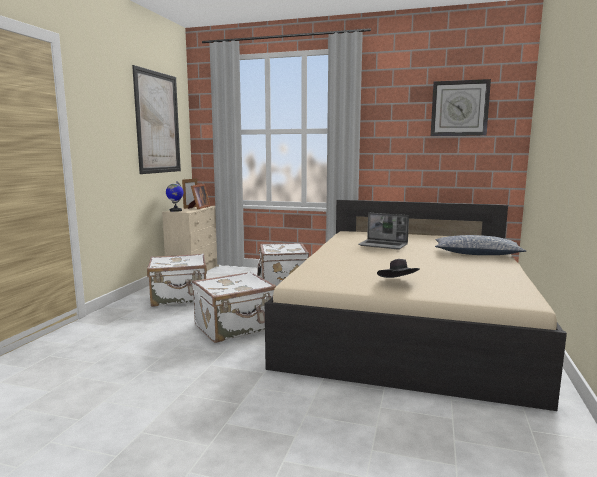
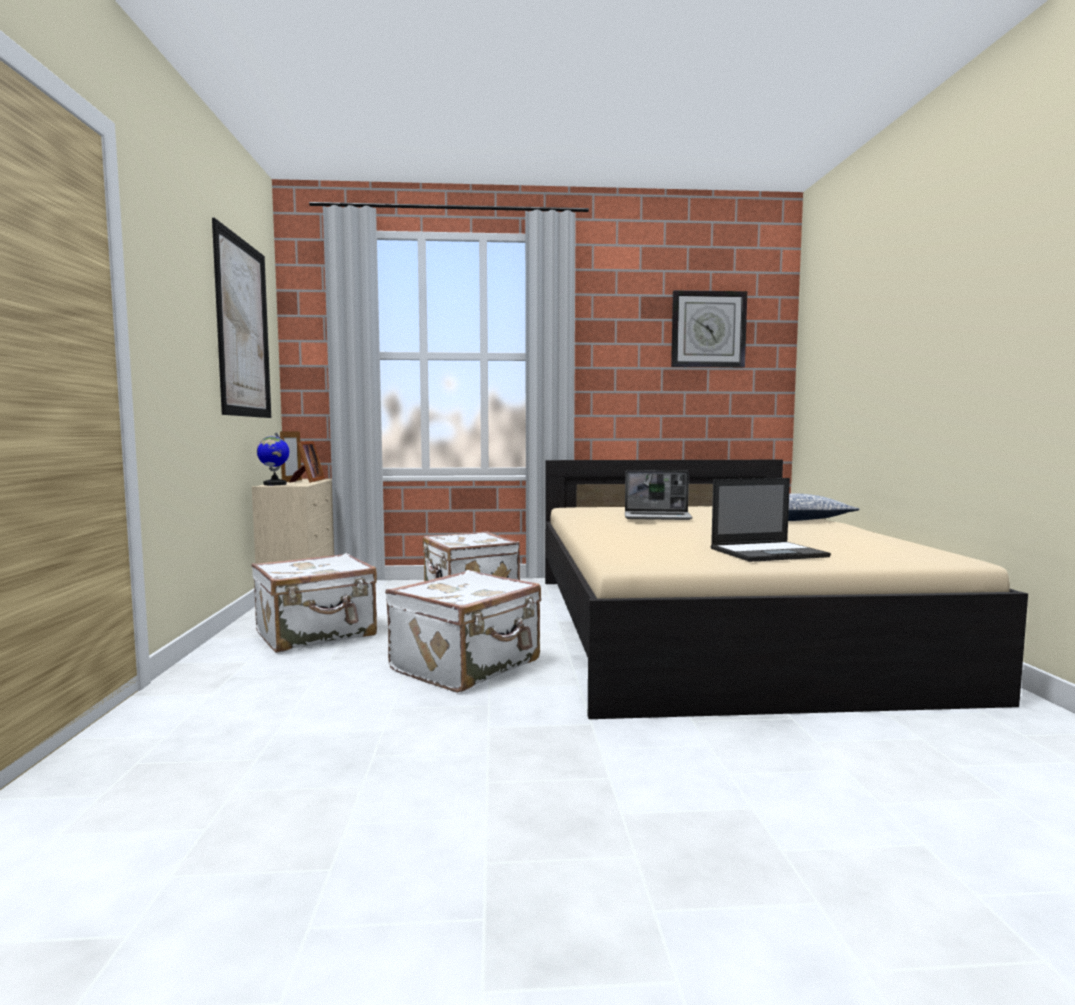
camera: 20 degrees left, 5 degrees down
black hat [377,259,419,278] -> laptop [711,478,831,562]

